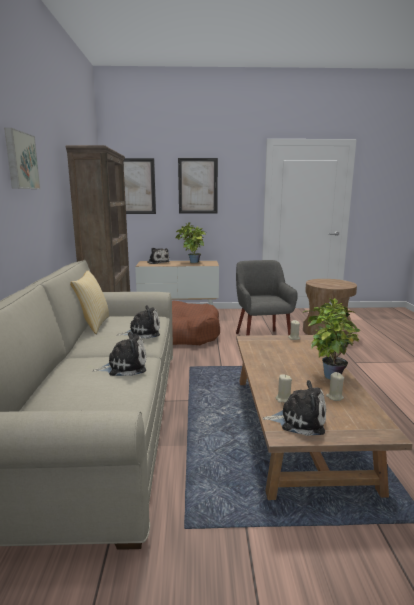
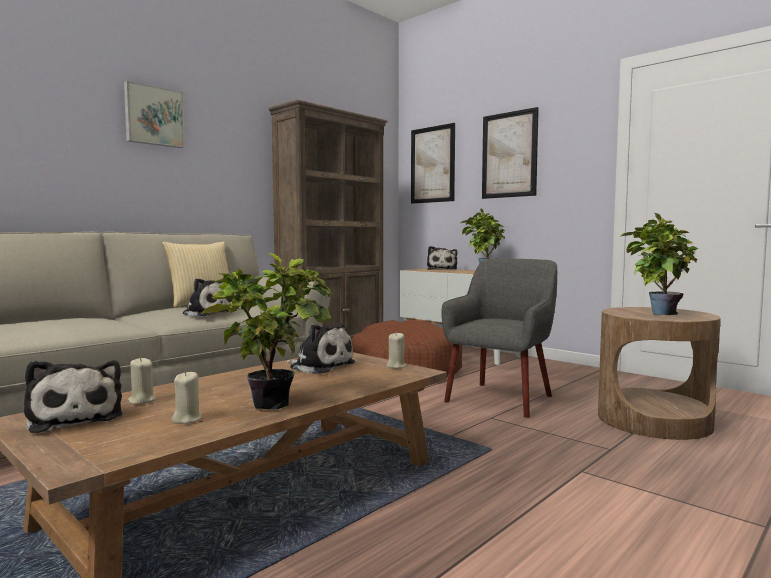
camera: 45 degrees right, 10 degrees down
plush toy [93,332,146,376] -> plush toy moved to [285,324,355,373]
none -> potted plant [620,212,699,315]

